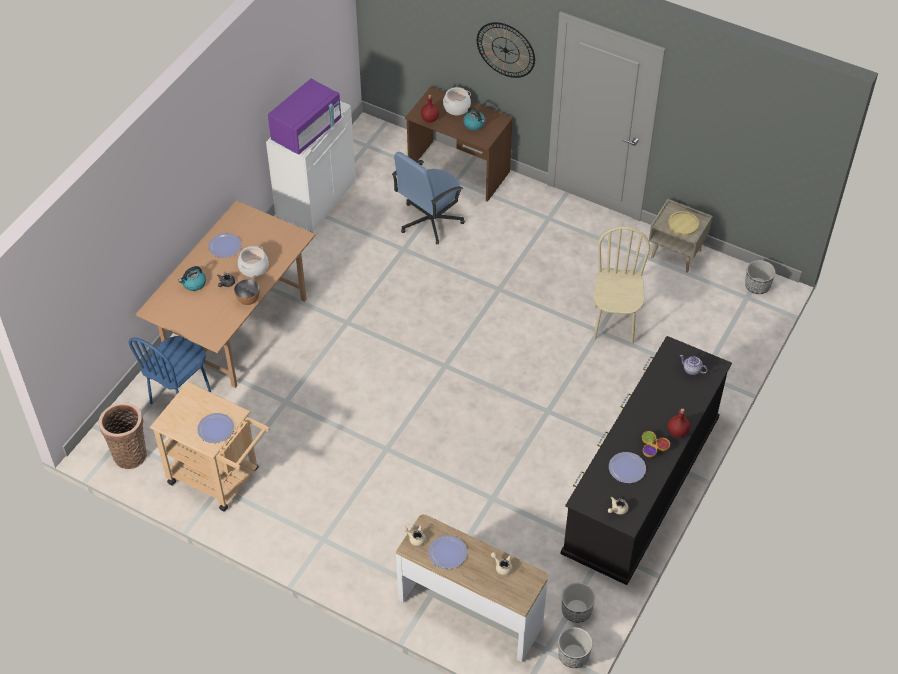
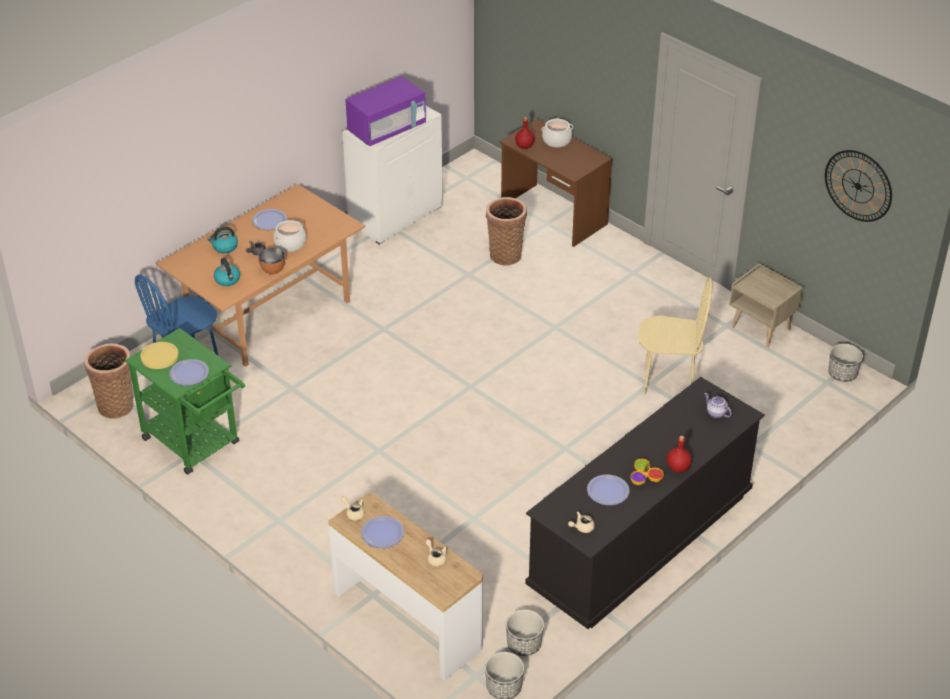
camera: 15 degrees right, 10 degrees down
beige cart [150,382,270,511] -> green cart [125,328,245,475]
blue office chair [392,152,465,244] -> basket [486,197,527,266]
kettle [463,107,485,130] -> kettle moved to [214,258,240,286]
wall clock [477,22,535,78] -> wall clock moved to [825,150,892,222]
beige chair [593,226,650,344] -> beige chair turned 75 degrees clockwise [639,278,713,395]
yellow plate [668,211,699,236] -> yellow plate moved to [141,342,179,369]

